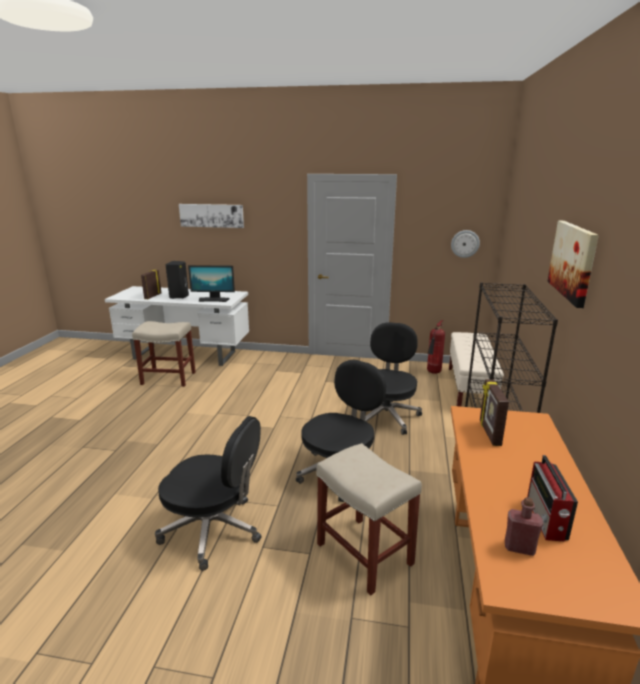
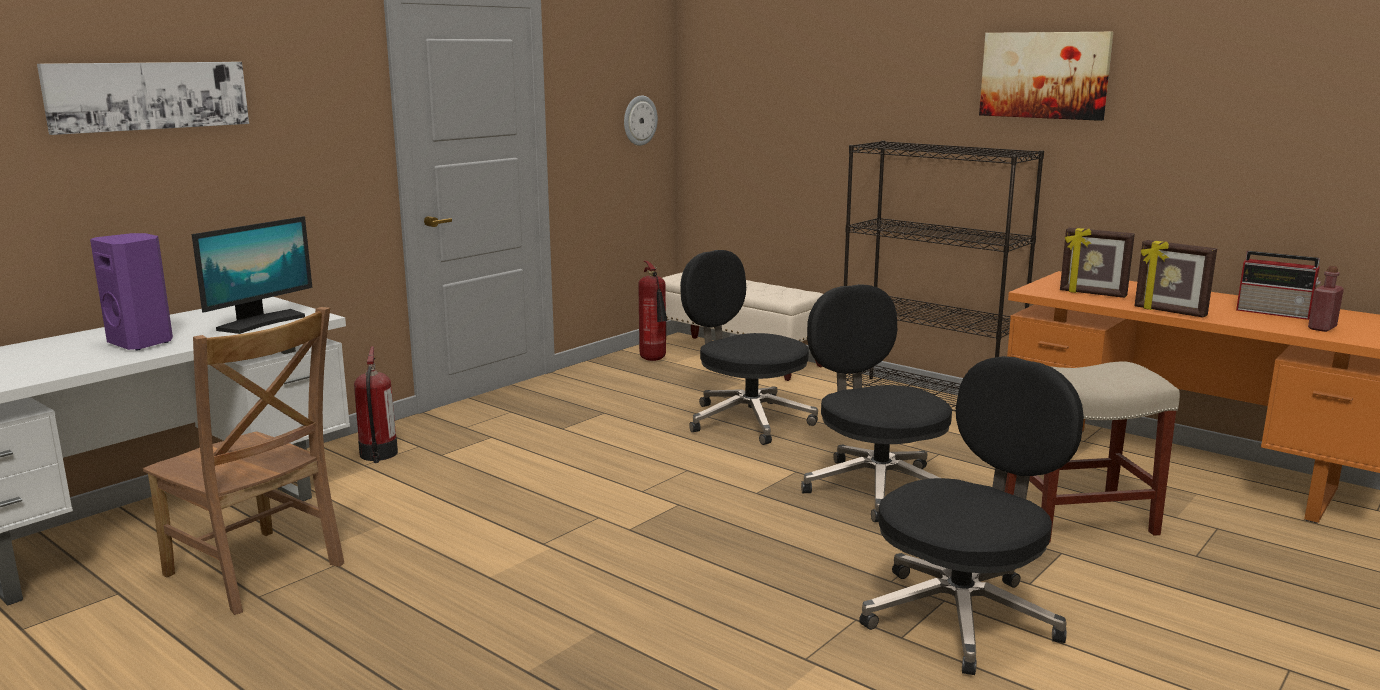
camera: 60 degrees left, 5 degrees down
beige stool [132,321,196,387] -> brown chair [143,307,344,615]
picture frame [141,270,161,299] -> picture frame moved to [1135,240,1217,318]
black speaker [165,261,189,299] -> purple speaker [90,233,173,351]
none -> fire extinguisher [354,346,398,463]

